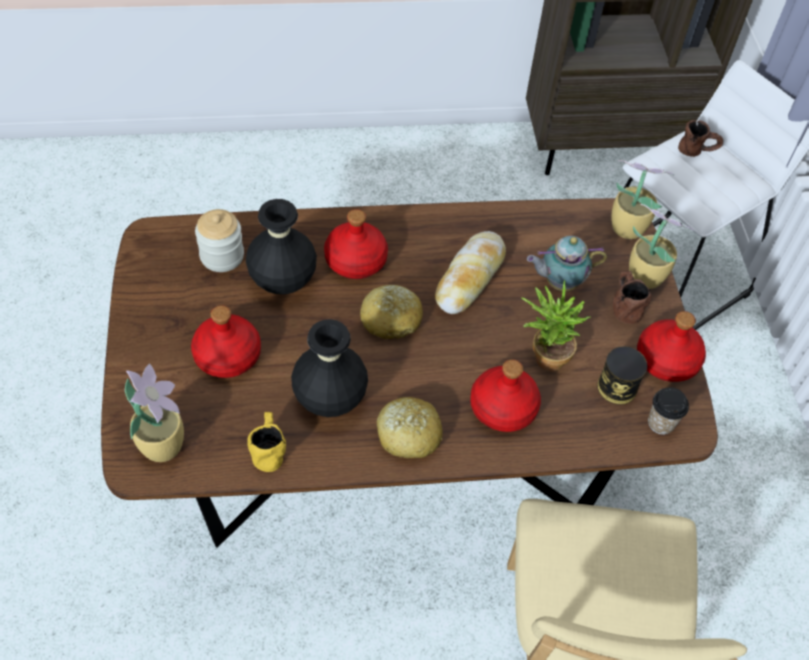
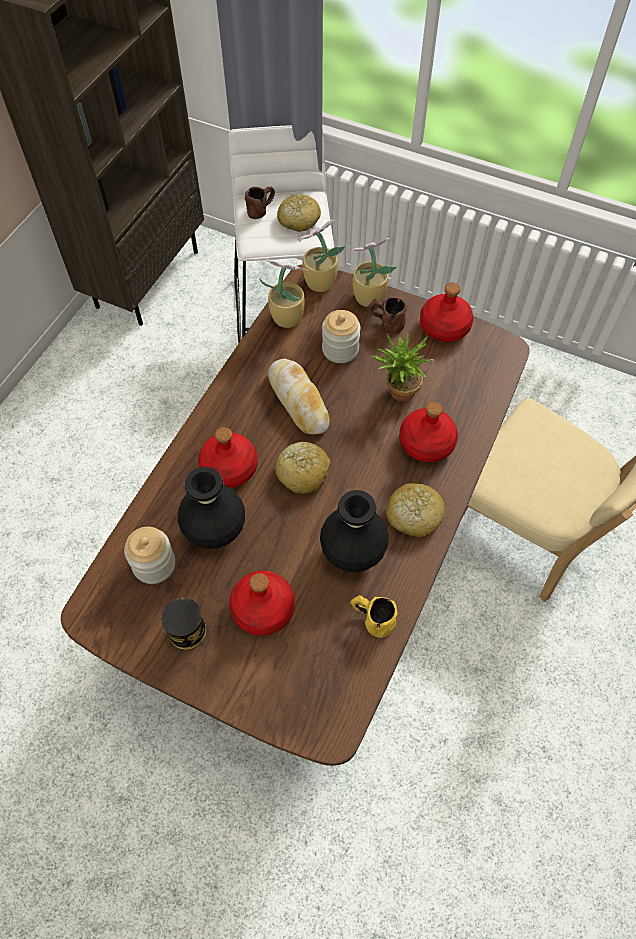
camera: 55 degrees left, 5 degrees up
potted plant [125,364,184,462] -> potted plant moved to [260,258,308,328]
teapot [527,236,607,291] -> jar [322,310,361,363]
can [597,346,648,405] -> can moved to [161,598,207,650]
cup [648,387,689,435] -> none
none -> bread [277,194,321,232]

